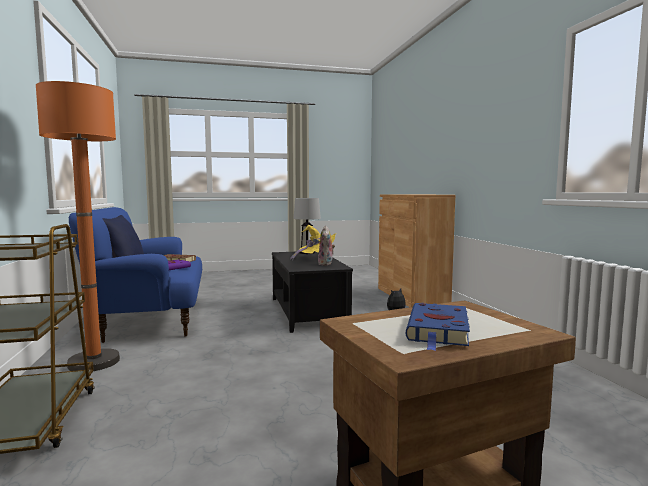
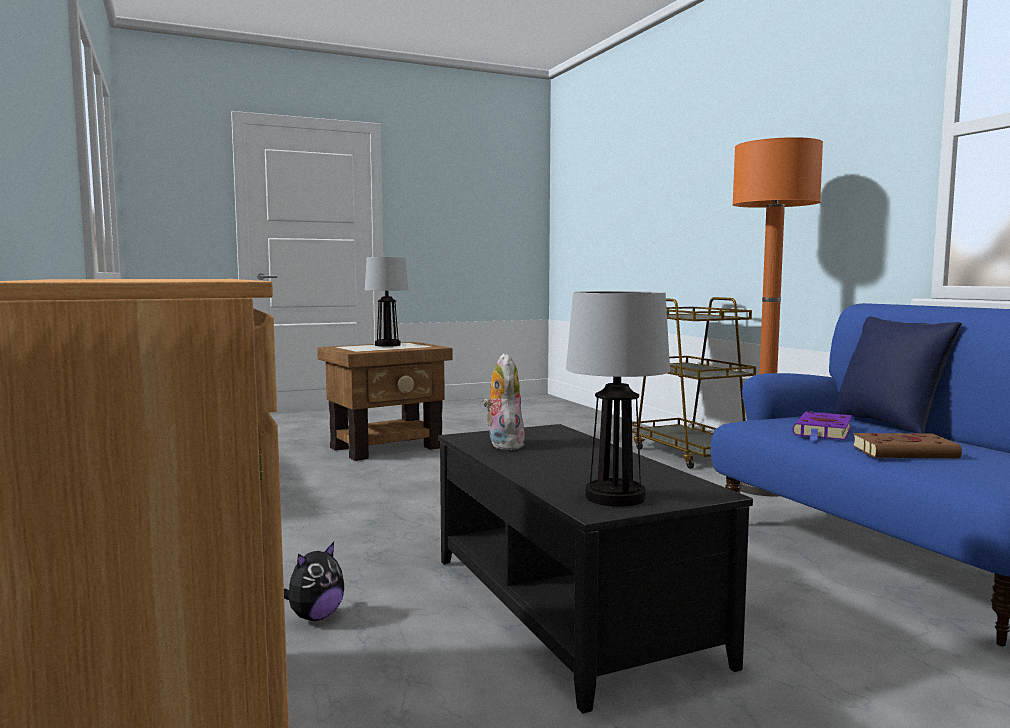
camera: 170 degrees right, 0 degrees up
yellow hat [290,225,336,261] -> none
blue book [406,303,470,351] -> table lamp [365,257,408,347]

